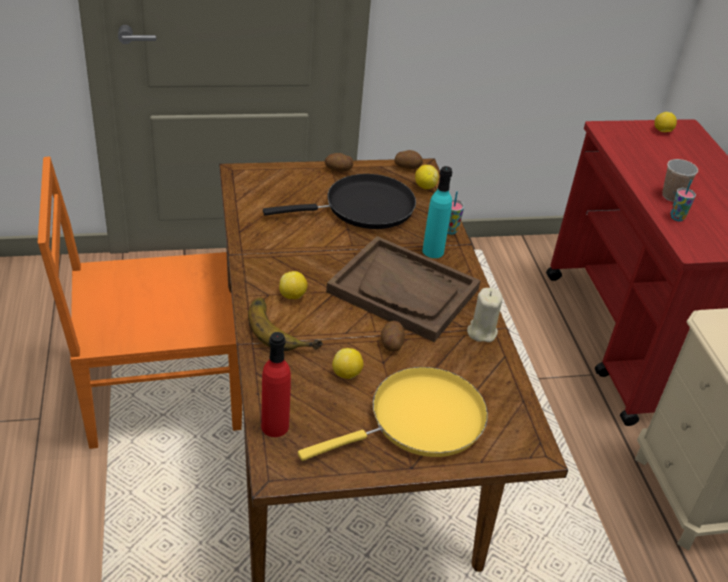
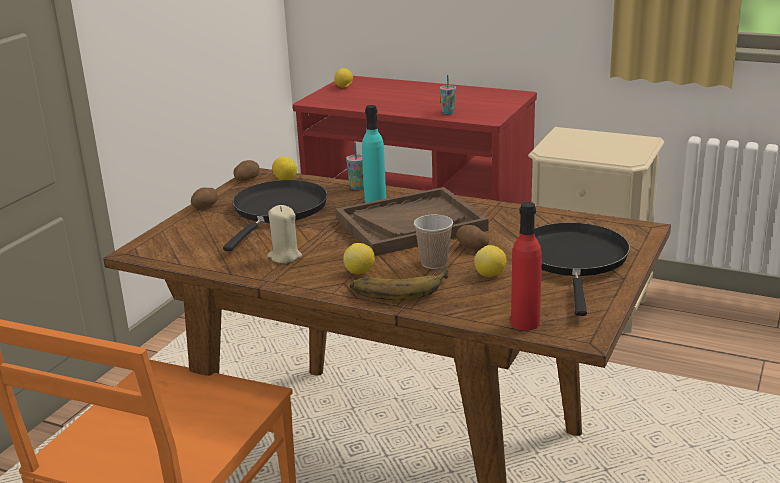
camera: 50 degrees left, 15 degrees down
yellow frying pan [298,367,488,461] -> black frying pan [535,222,630,316]
beige candle [467,288,503,342] -> beige candle moved to [267,205,302,263]
cup [662,159,698,202] -> cup moved to [414,214,453,269]

